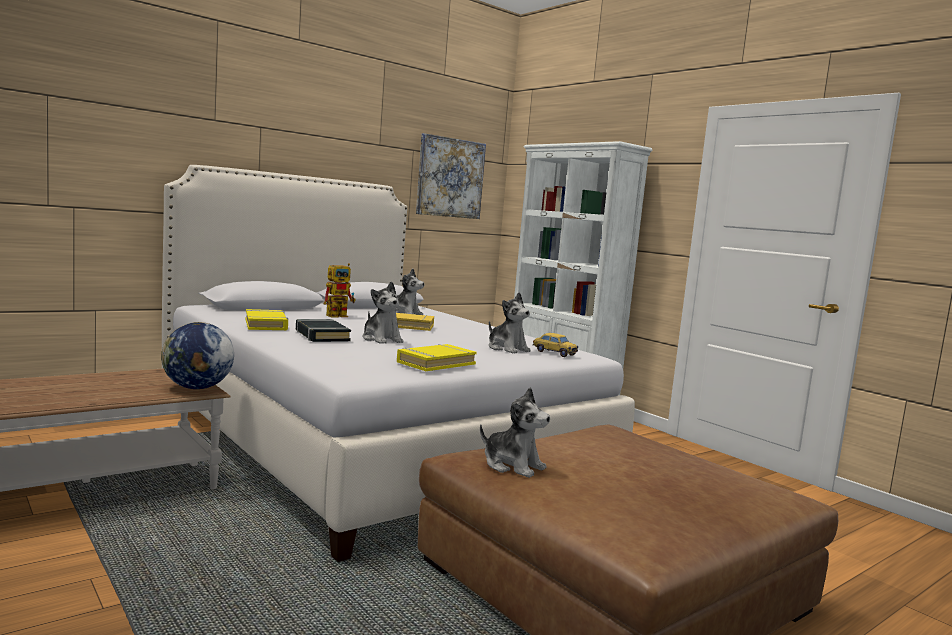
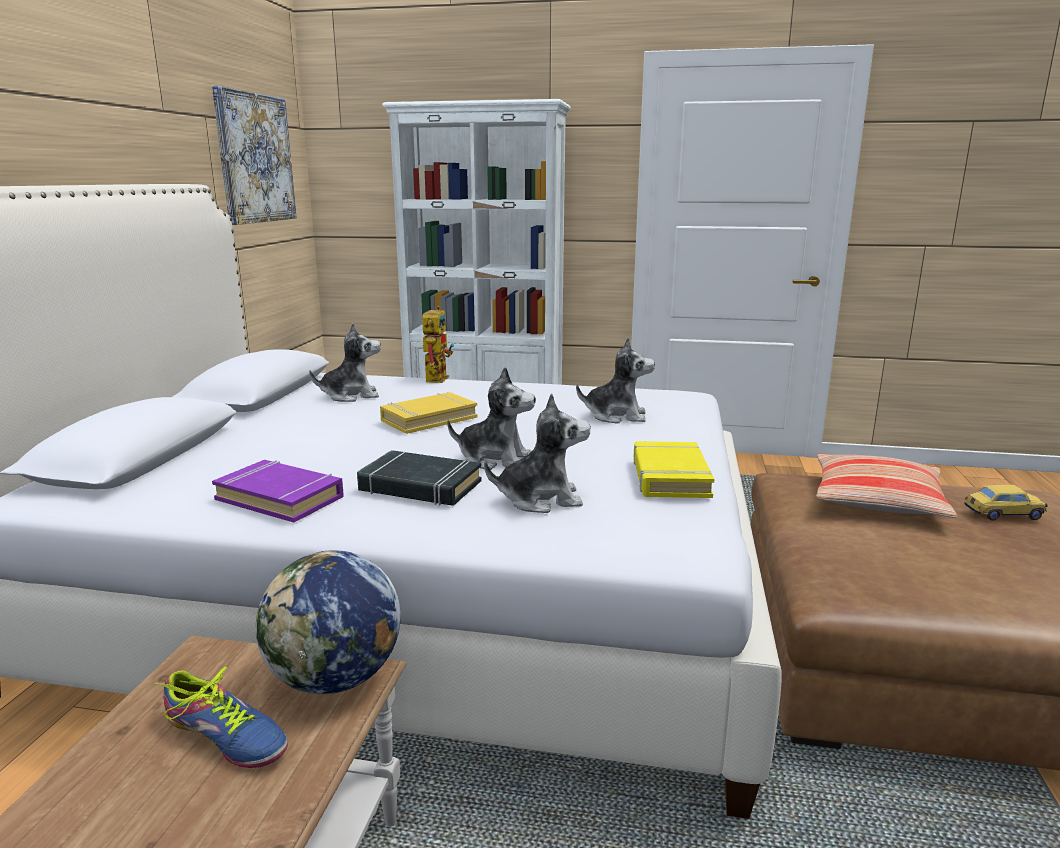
camera: 40 degrees left, 10 degrees up
yellow book [246,309,288,330] -> purple book [212,460,344,523]
toy robot [324,263,356,318] -> toy robot moved to [422,306,454,383]
plush toy [480,387,550,478] -> plush toy moved to [484,393,591,513]
toy car [533,333,578,357] -> toy car moved to [964,485,1048,521]
none -> shoe [155,666,288,768]
none -> pillow [816,454,957,518]

